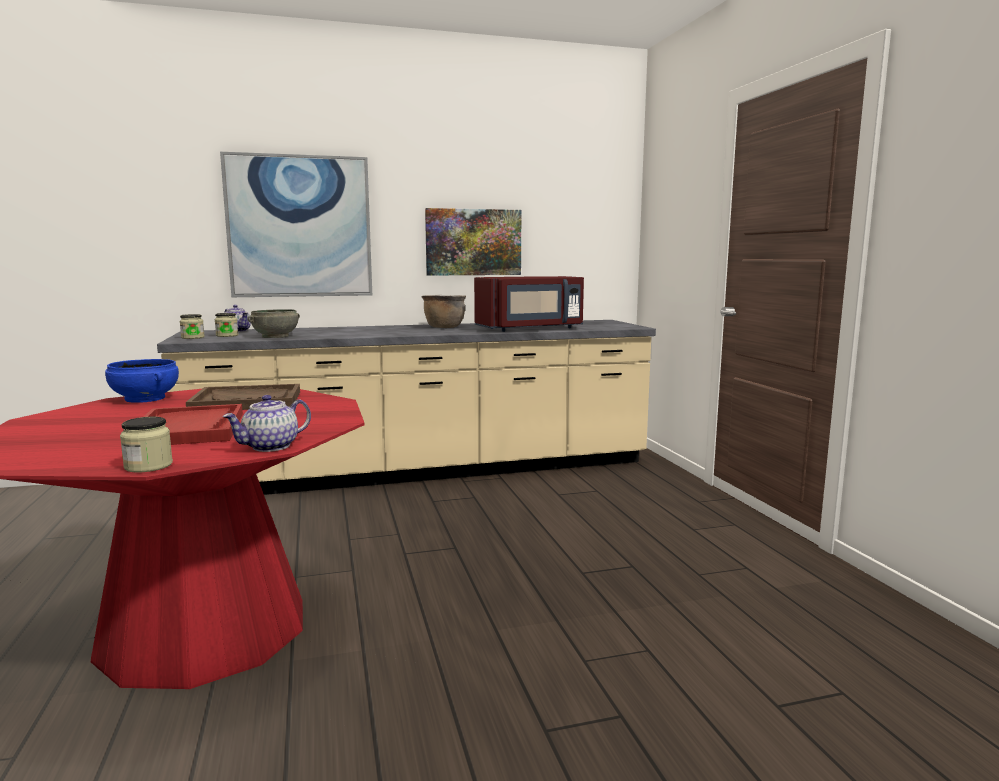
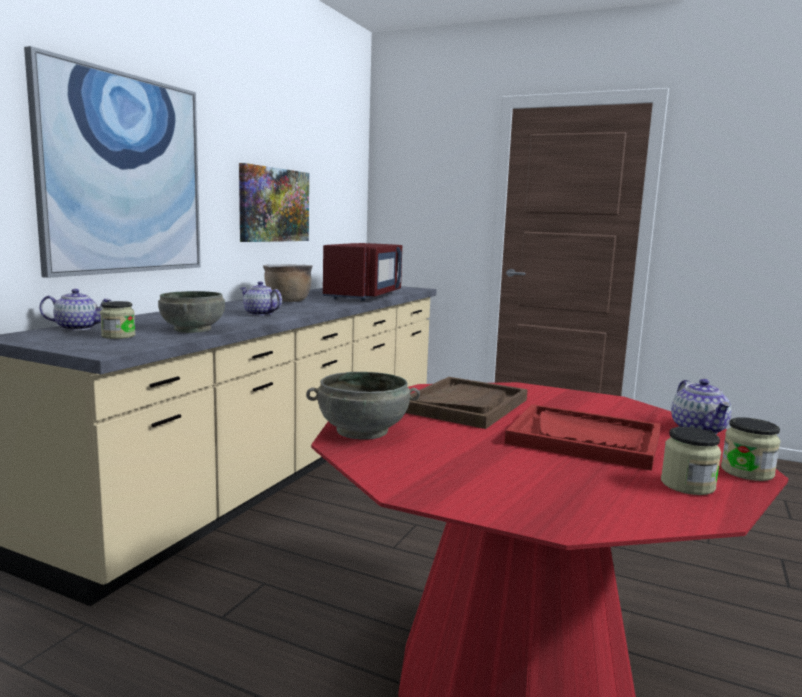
camera: 50 degrees left, 0 degrees up
blue bowl [105,359,179,403] -> grey bowl [306,372,420,440]
jar [180,314,204,339] -> jar moved to [661,427,721,495]
none -> teapot [240,281,282,316]

